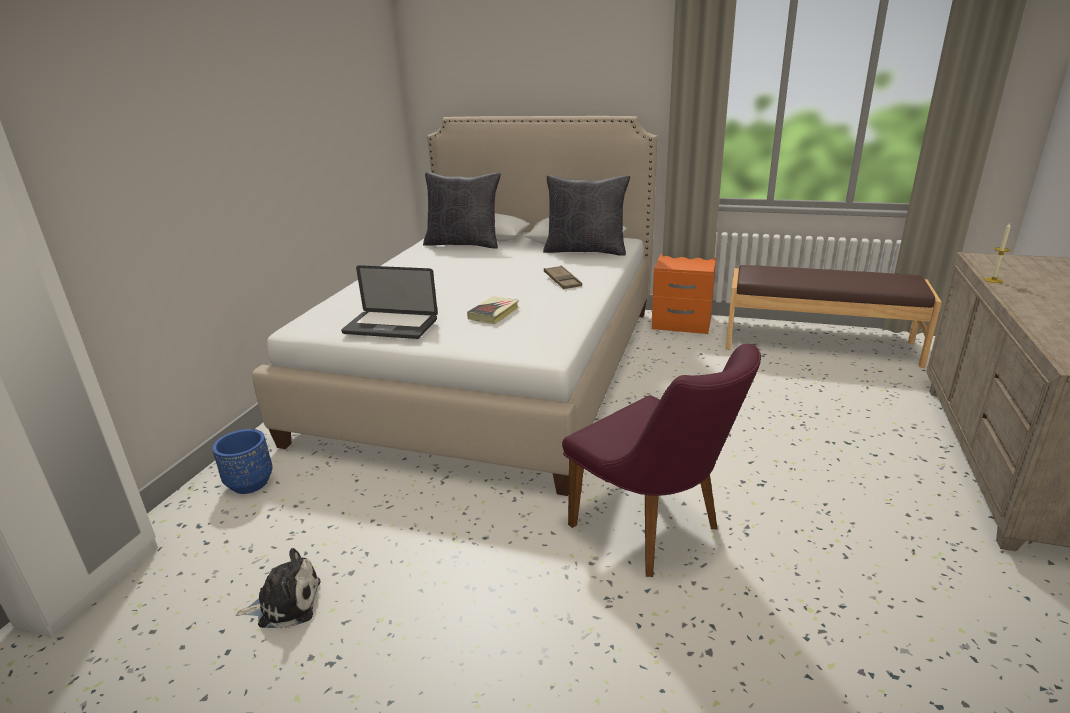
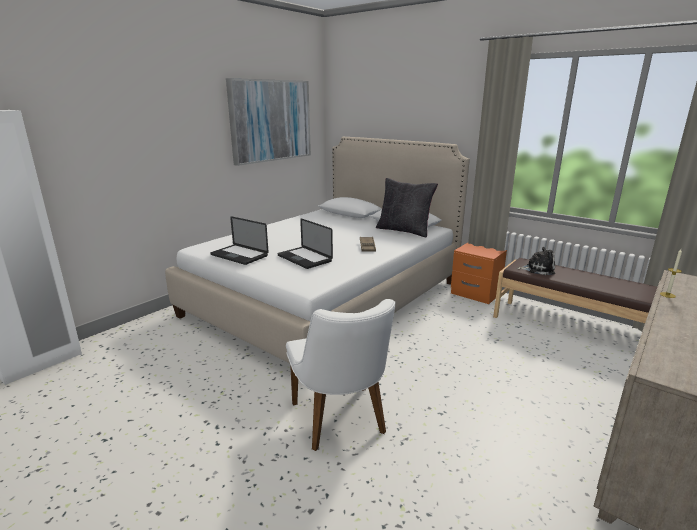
camera: 20 degrees right, 5 degrees down
blue planter [212,429,273,494] -> none
plush toy [235,548,321,628] -> plush toy moved to [516,247,555,275]
black pillow [423,172,501,248] -> none
book [467,296,519,324] -> laptop [277,218,333,269]
purple chair [562,344,761,577] -> white chair [286,299,395,451]
none -> picture [226,78,311,166]

